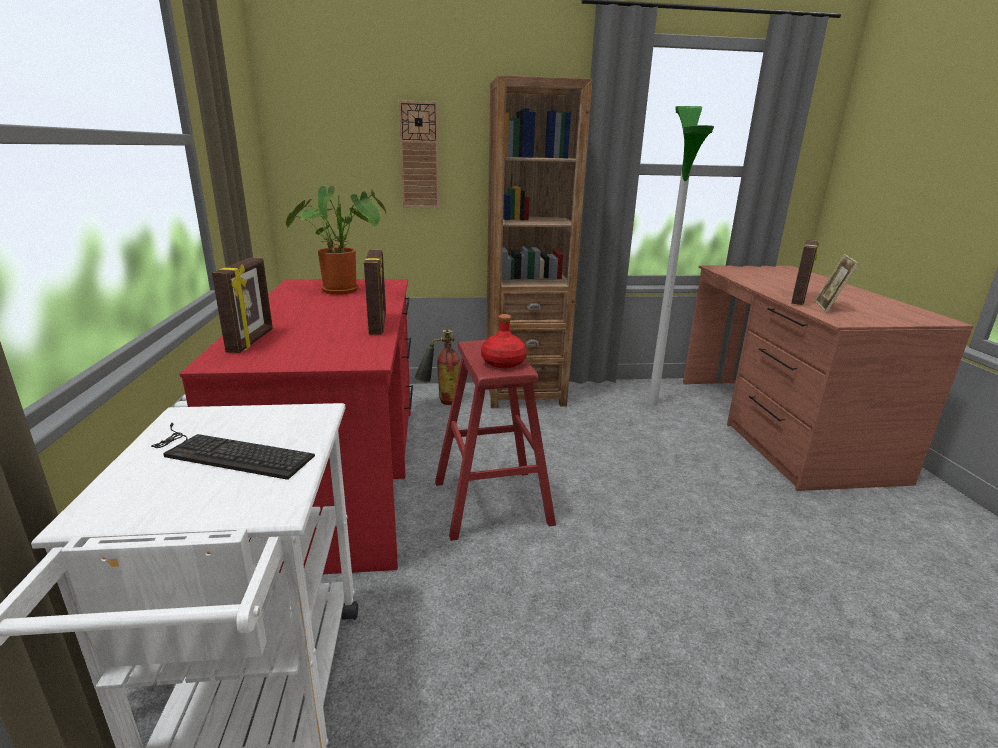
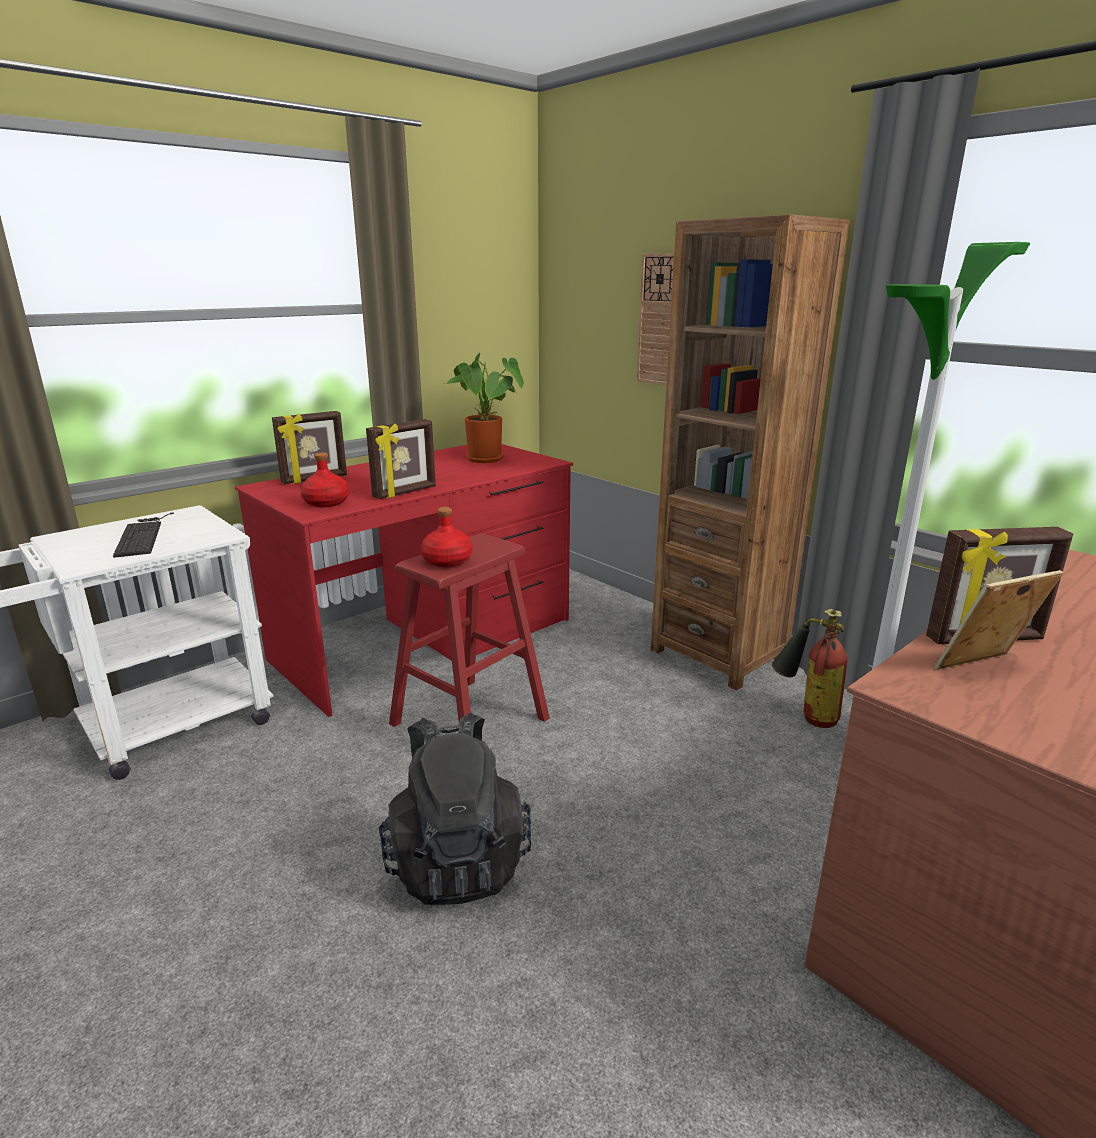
camera: 55 degrees right, 0 degrees up
fire extinguisher [414,329,460,405] -> fire extinguisher moved to [772,609,848,728]
none -> red bottle [301,452,349,507]
none -> black backpack [379,712,531,905]

